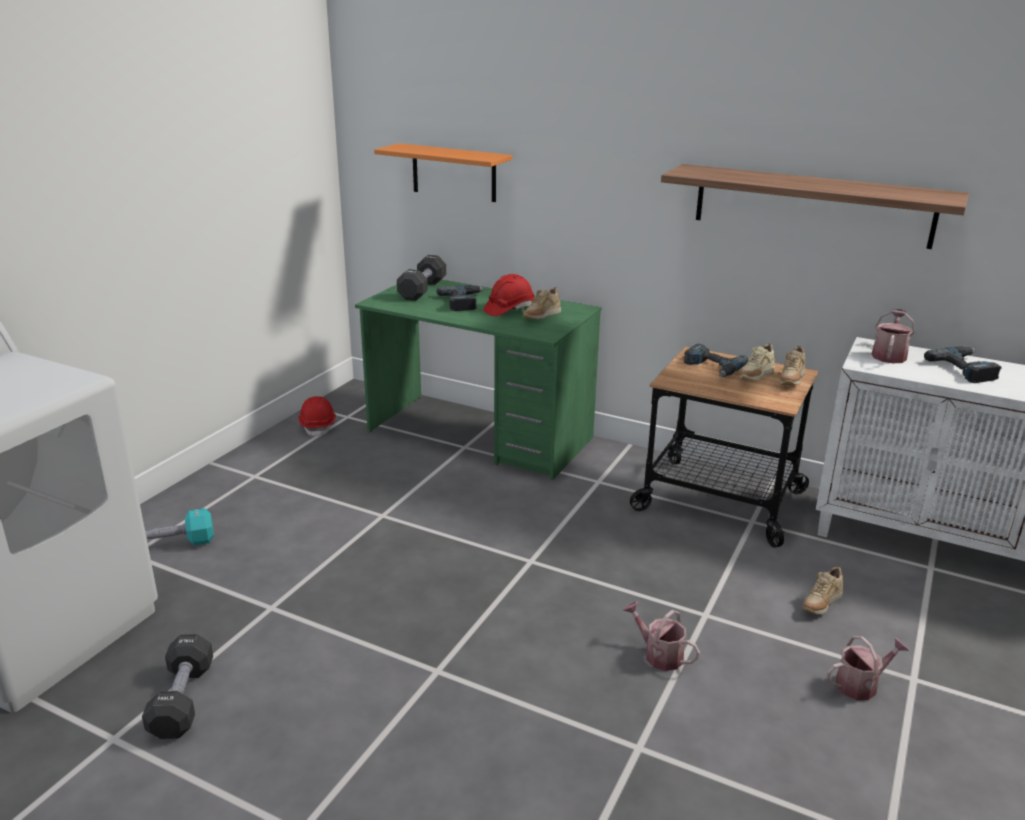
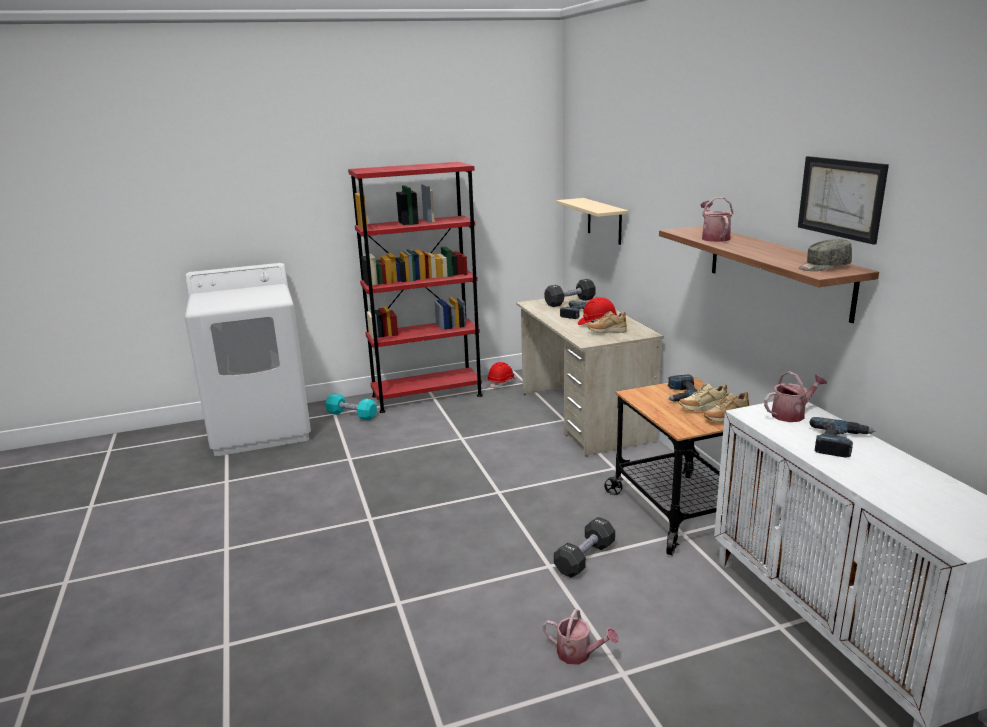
camera: 45 degrees right, 5 degrees down
black dumbbell [142,634,213,739] -> black dumbbell moved to [554,517,615,578]
green desk [355,280,602,480] -> beige desk [516,295,664,456]
orange shelf [374,143,512,202] -> beige shelf [556,198,629,245]
watering can [623,602,700,671] -> watering can moved to [701,197,733,242]
beige shoe [803,566,843,614] -> none
none -> red bookcase [348,162,483,413]
none -> picture [798,156,889,245]
none -> grey cap [799,239,852,271]

